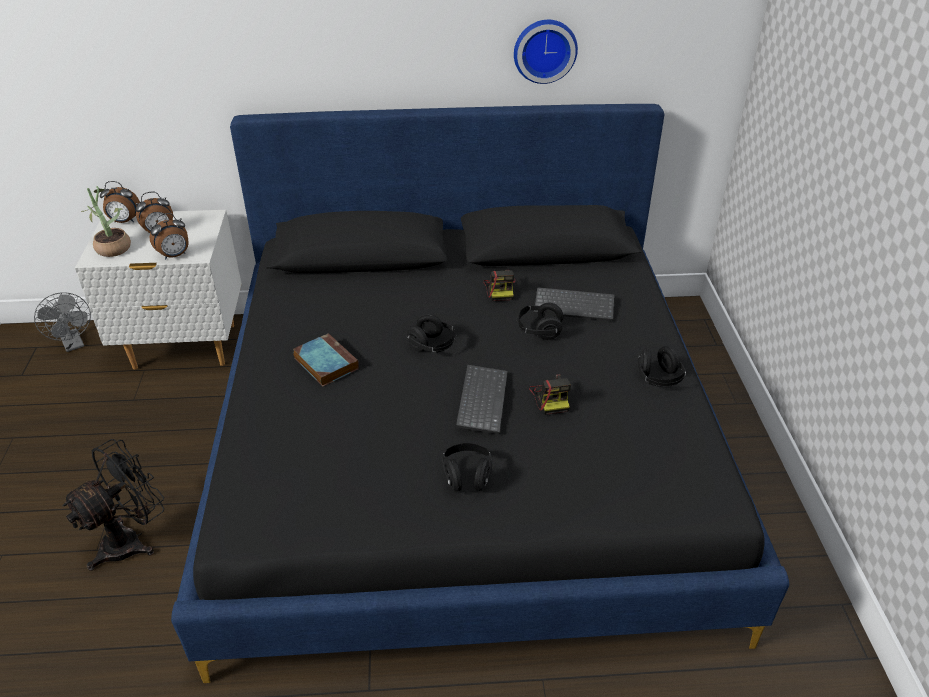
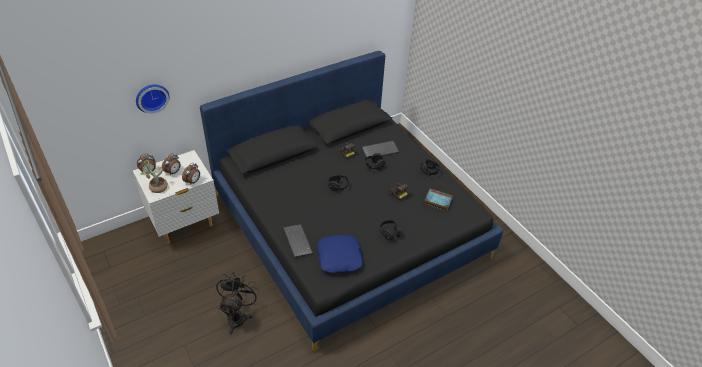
camera: 30 degrees left, 5 degrees up
grey fan [34,292,91,352] -> none
book [293,333,359,386] -> book moved to [424,189,453,211]
keyboard [456,365,508,434] -> keyboard moved to [283,224,313,258]
wall clock [514,20,578,84] -> wall clock moved to [136,84,169,114]
none -> blue pillow [317,234,363,273]

